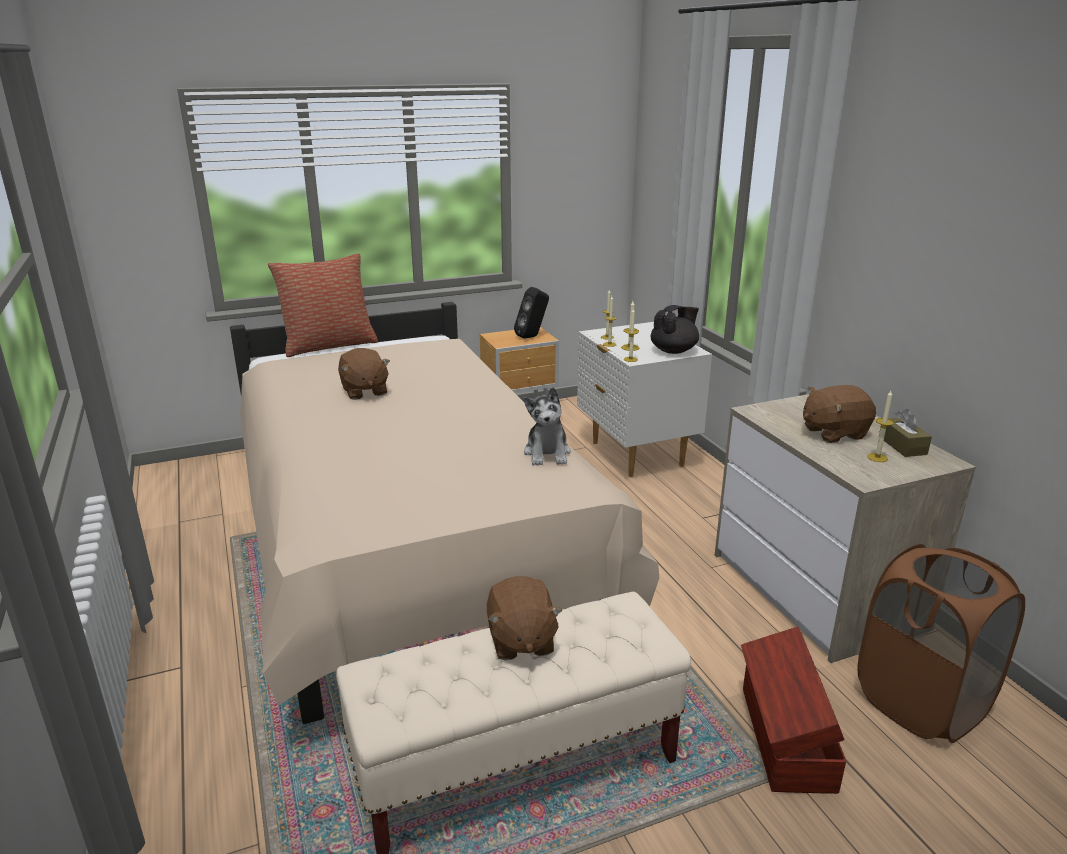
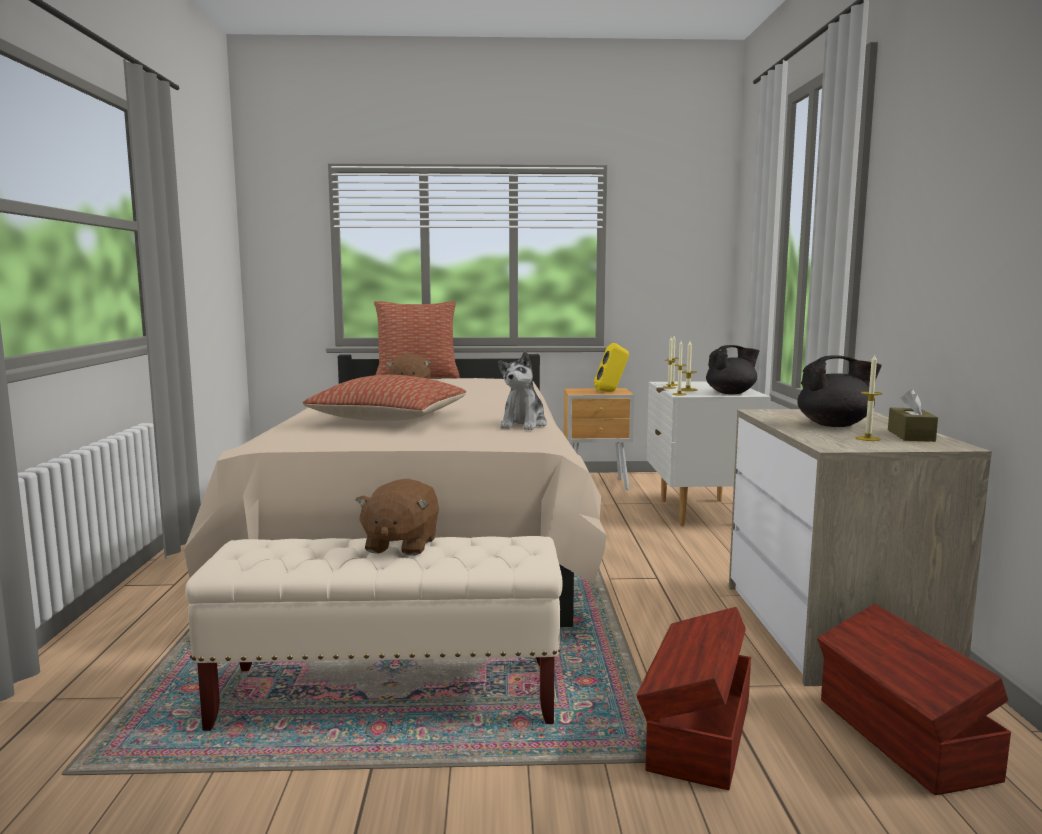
camera: 20 degrees right, 15 degrees down
black speaker [514,287,549,339] -> yellow speaker [594,343,629,392]
brown plush toy [803,385,876,443] -> black teapot [797,355,882,427]
brown laundry basket [858,544,1025,743] -> brown storage box [817,604,1011,795]
none -> pillow [303,375,466,421]

